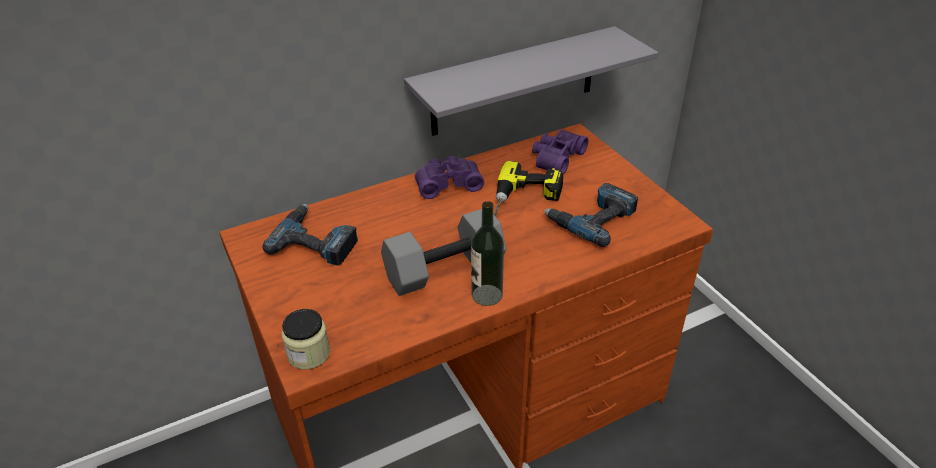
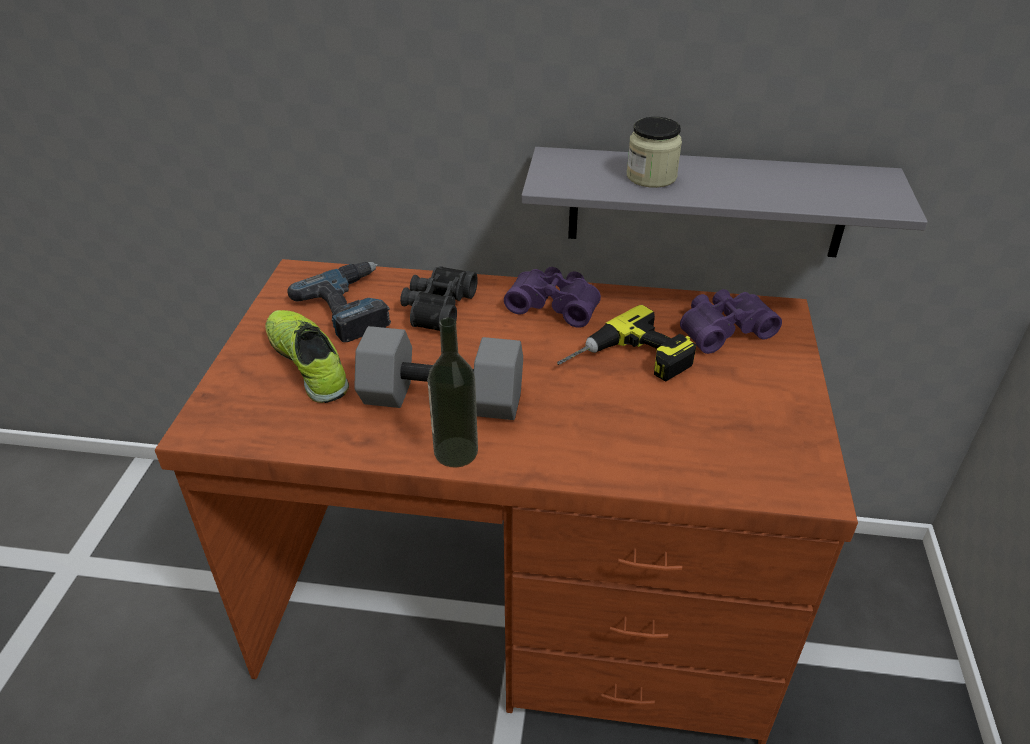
camera: 35 degrees right, 0 degrees up
jar [282,309,330,370] -> jar moved to [627,117,682,188]
power drill [544,183,638,247] -> none
none -> shoe [265,310,349,403]
none -> black binoculars [400,266,478,331]

